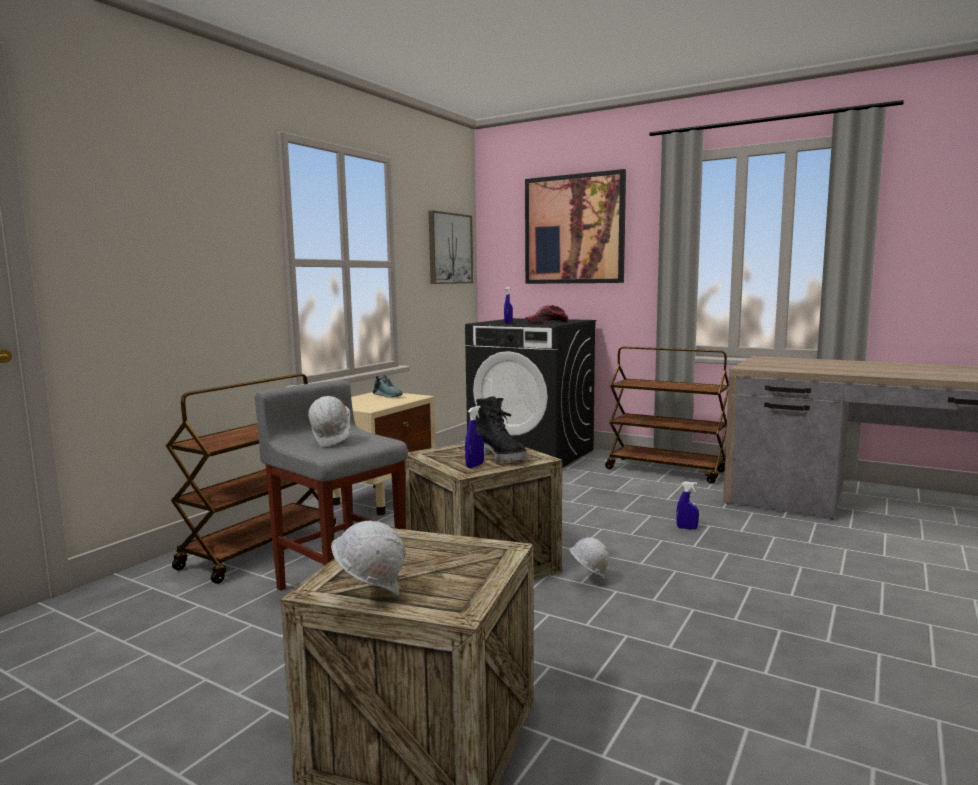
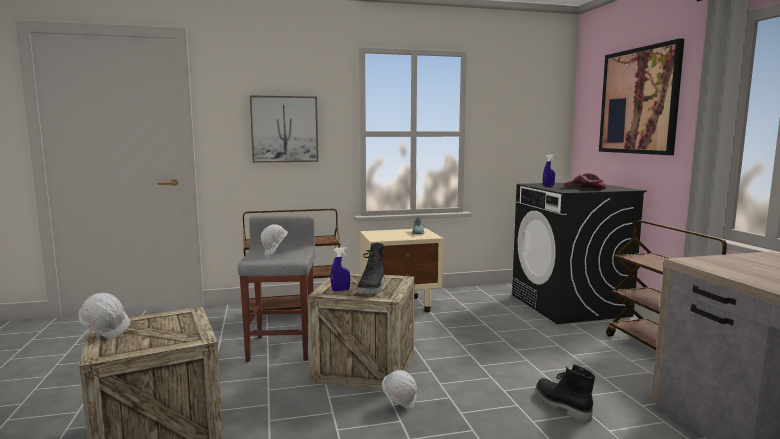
camera: 45 degrees right, 0 degrees up
picture [429,210,473,284] -> picture moved to [250,95,318,163]
blue spray bottle [676,482,699,530] -> black boot [536,365,595,422]

